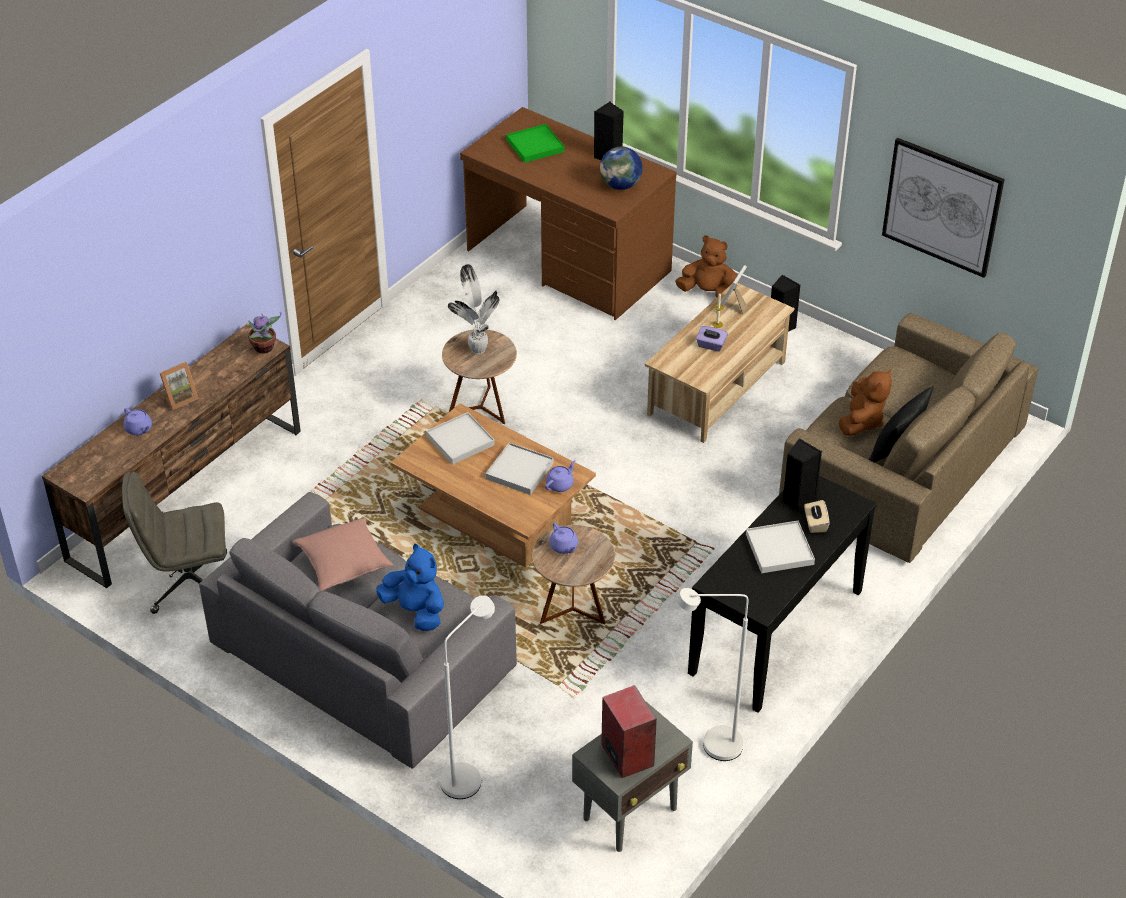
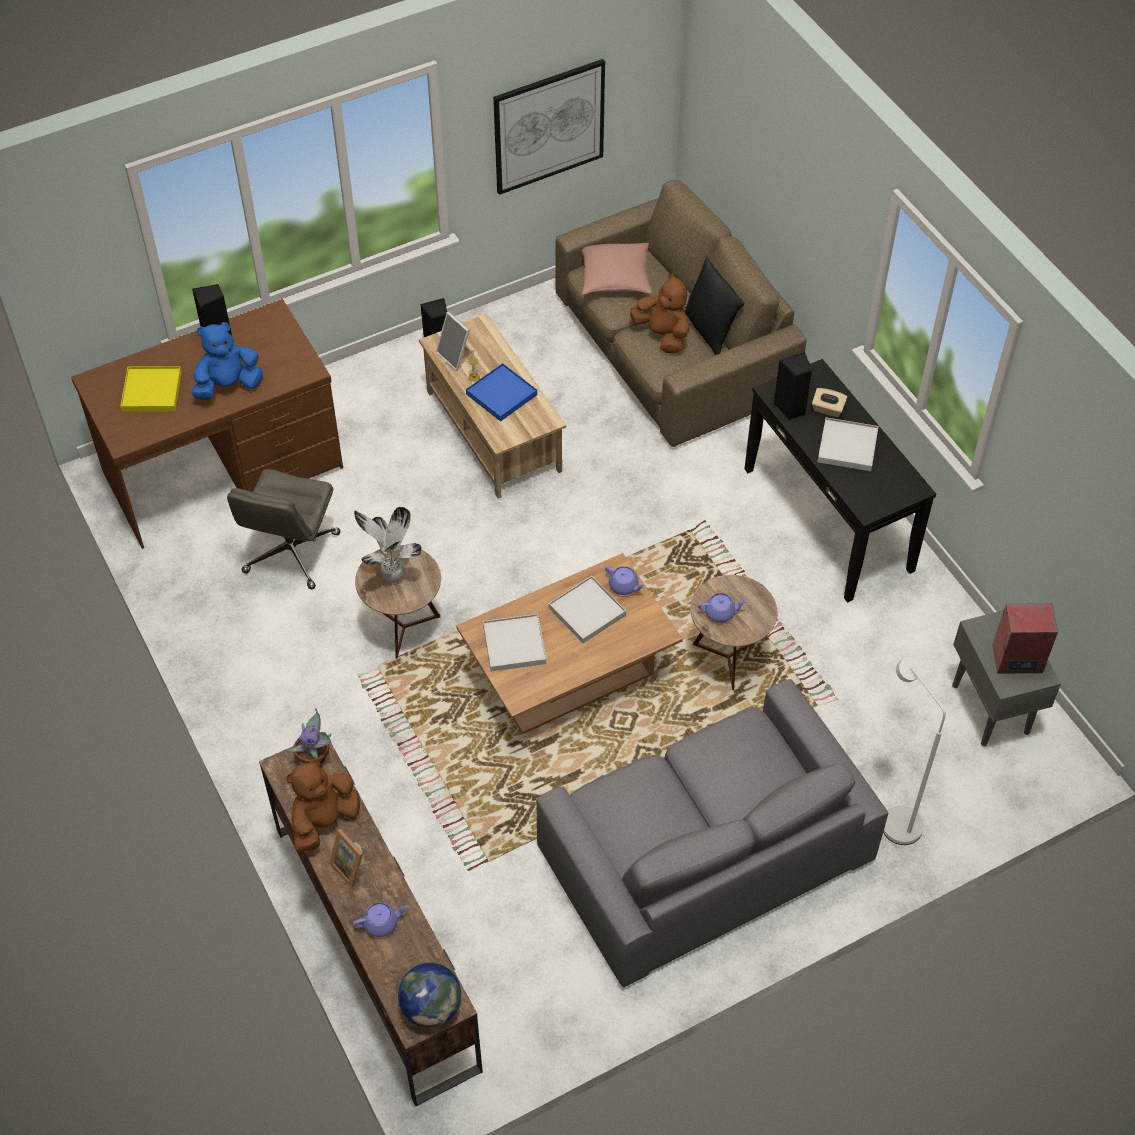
camera: 65 degrees left, 10 degrees up
grey office chair [122,472,227,614] -> grey office chair moved to [227,469,340,589]
picture frame [160,362,199,410] -> picture frame turned 150 degrees clockwise [329,829,363,888]
pink pillow [292,518,393,591] -> pink pillow moved to [582,243,652,295]
blue plush toy [377,544,444,631] -> blue plush toy moved to [191,322,263,400]
green tray [506,124,565,163] -> yellow tray [120,366,182,412]
purple teapot [545,460,575,492] -> purple teapot turned 150 degrees clockwise [605,566,645,595]
globe [600,147,643,190] -> globe moved to [398,963,461,1027]
brown plush toy [675,235,737,298] -> brown plush toy moved to [287,758,360,852]
white floor lamp [676,588,748,761] -> none
purple tissue box [696,326,728,352] -> blue tray [466,363,537,422]

